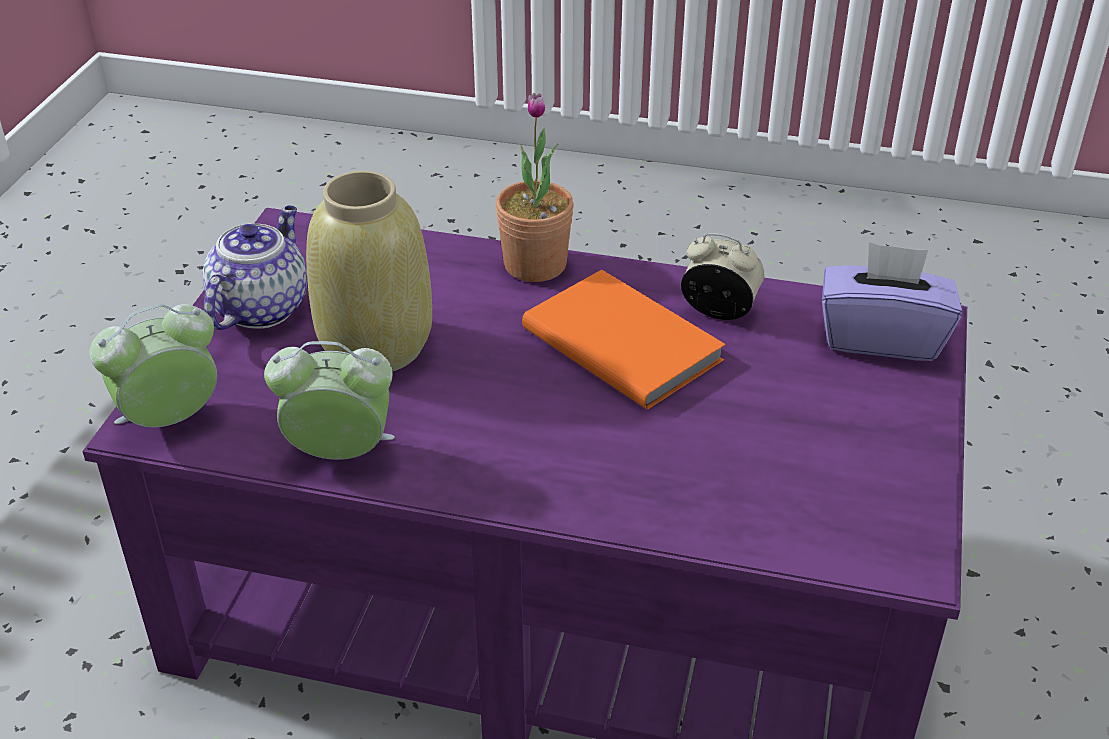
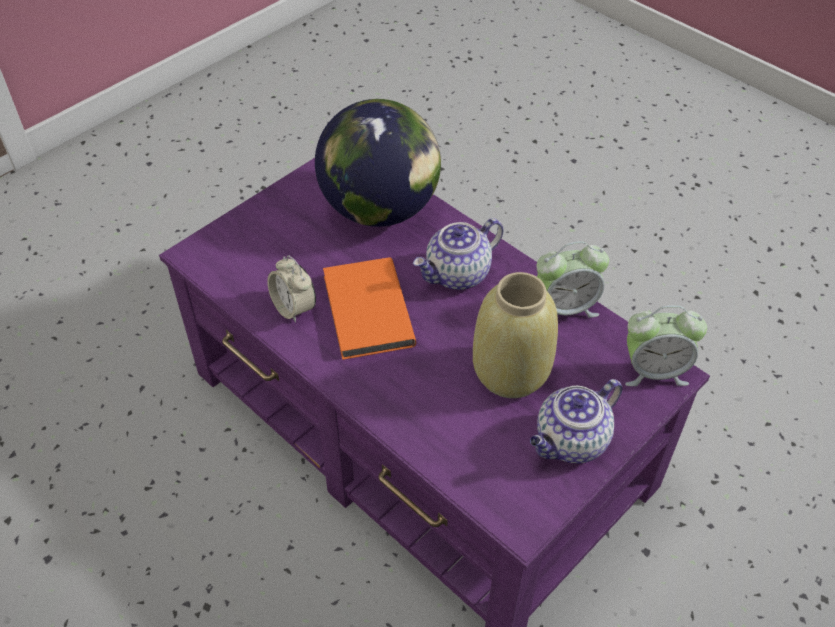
camera: 150 degrees left, 10 degrees up
alarm clock [264,341,395,460] -> alarm clock turned 45 degrees counterclockwise [536,241,609,318]
potted plant [496,93,574,282] -> none
purple tissue box [822,242,962,361] -> none
none -> globe [315,99,441,227]
none -> teapot [413,218,503,290]

